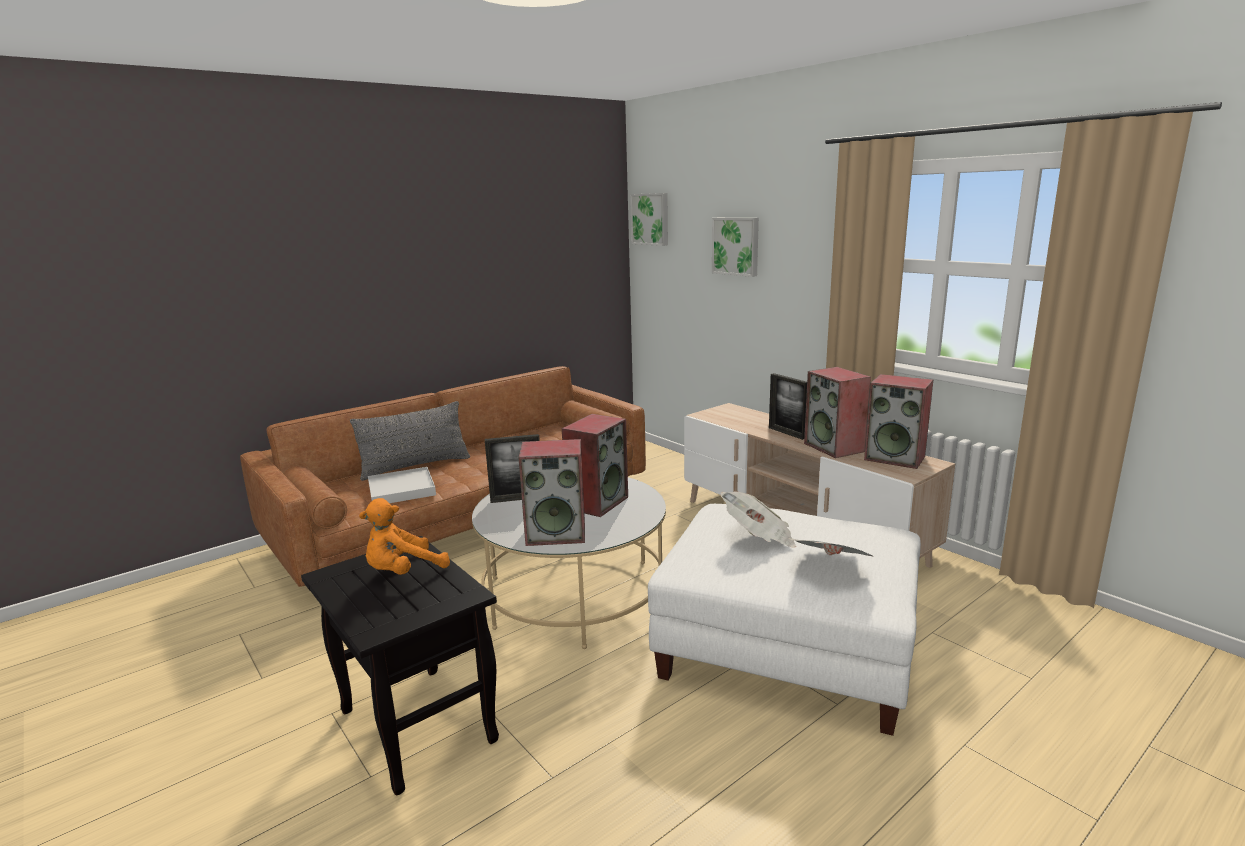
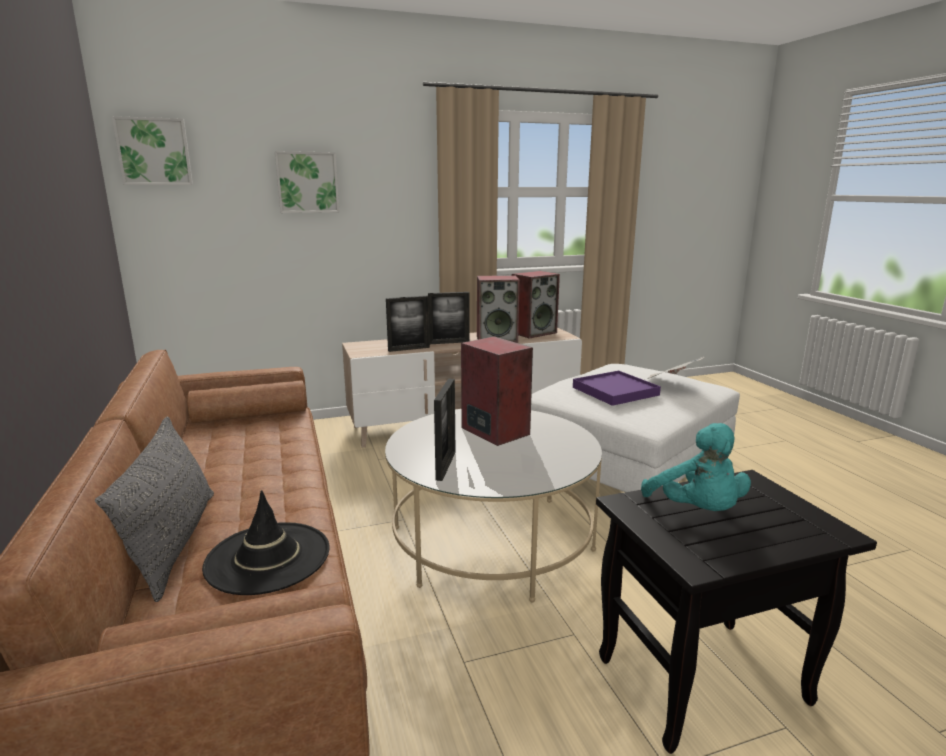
camera: 70 degrees left, 0 degrees up
orange plush toy [359,498,450,575] -> turquoise plush toy [641,423,751,511]
white tray [368,467,436,503] -> black hat [202,490,329,595]
speaker [518,439,585,546] -> none
newspaper [720,491,796,548] -> purple tray [573,371,661,406]
none -> picture frame [386,296,430,352]

